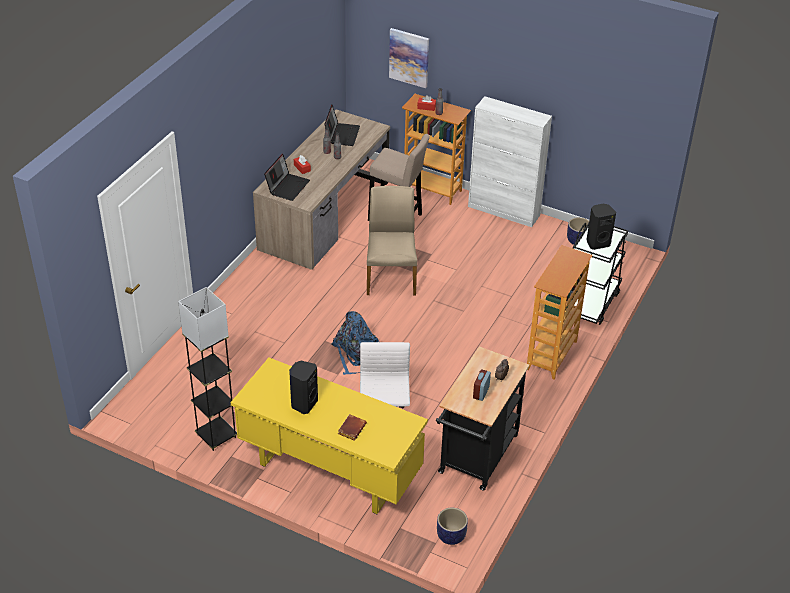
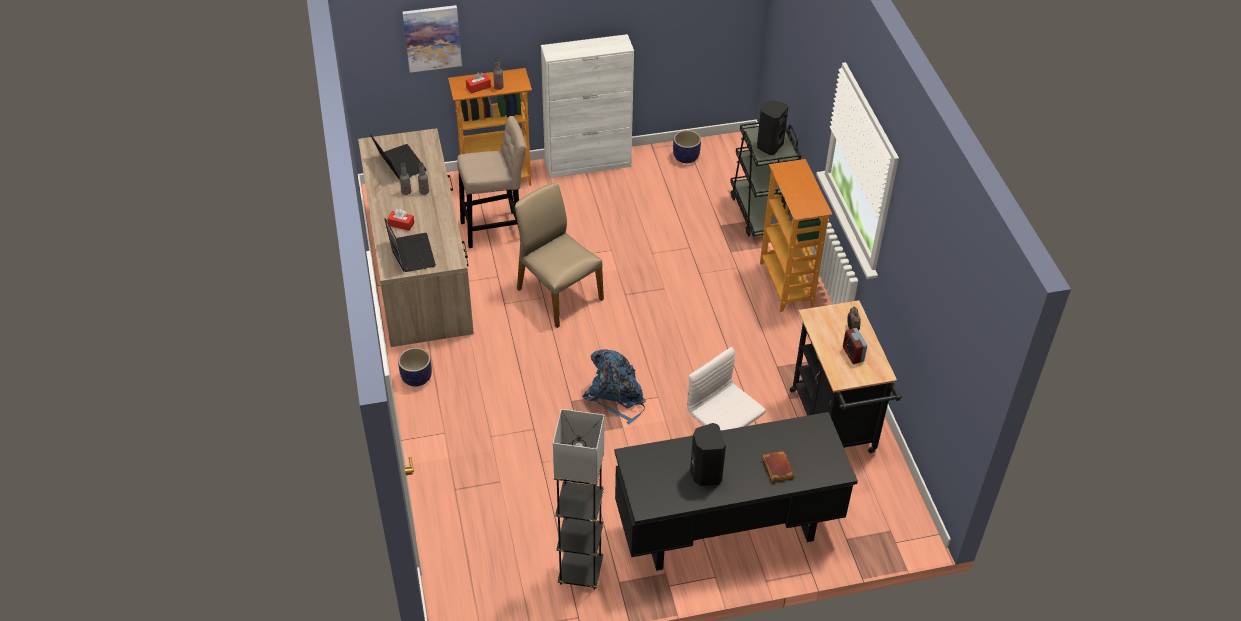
camera: 40 degrees left, 5 degrees up
yellow desk [231,358,428,514] -> black desk [615,412,858,571]
planter [437,508,468,545] -> planter moved to [398,347,432,387]

